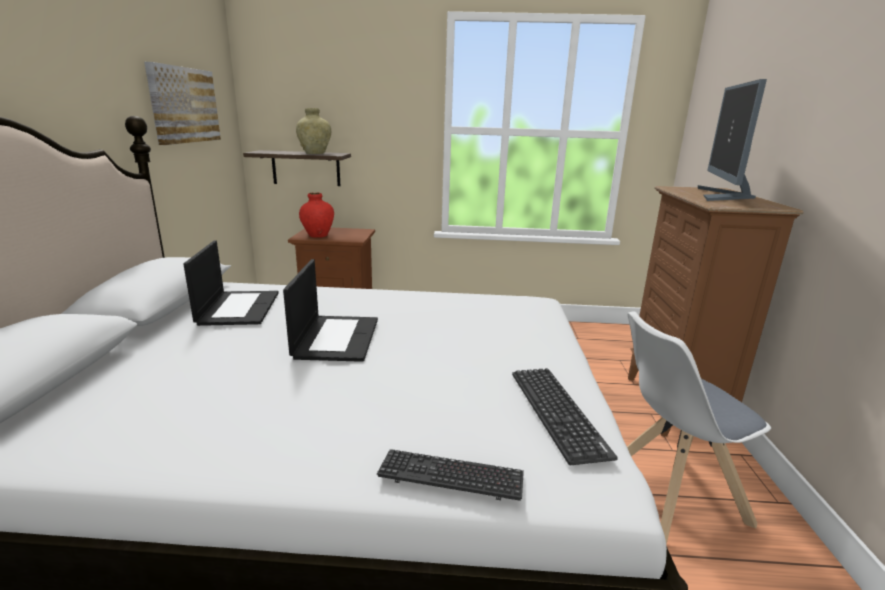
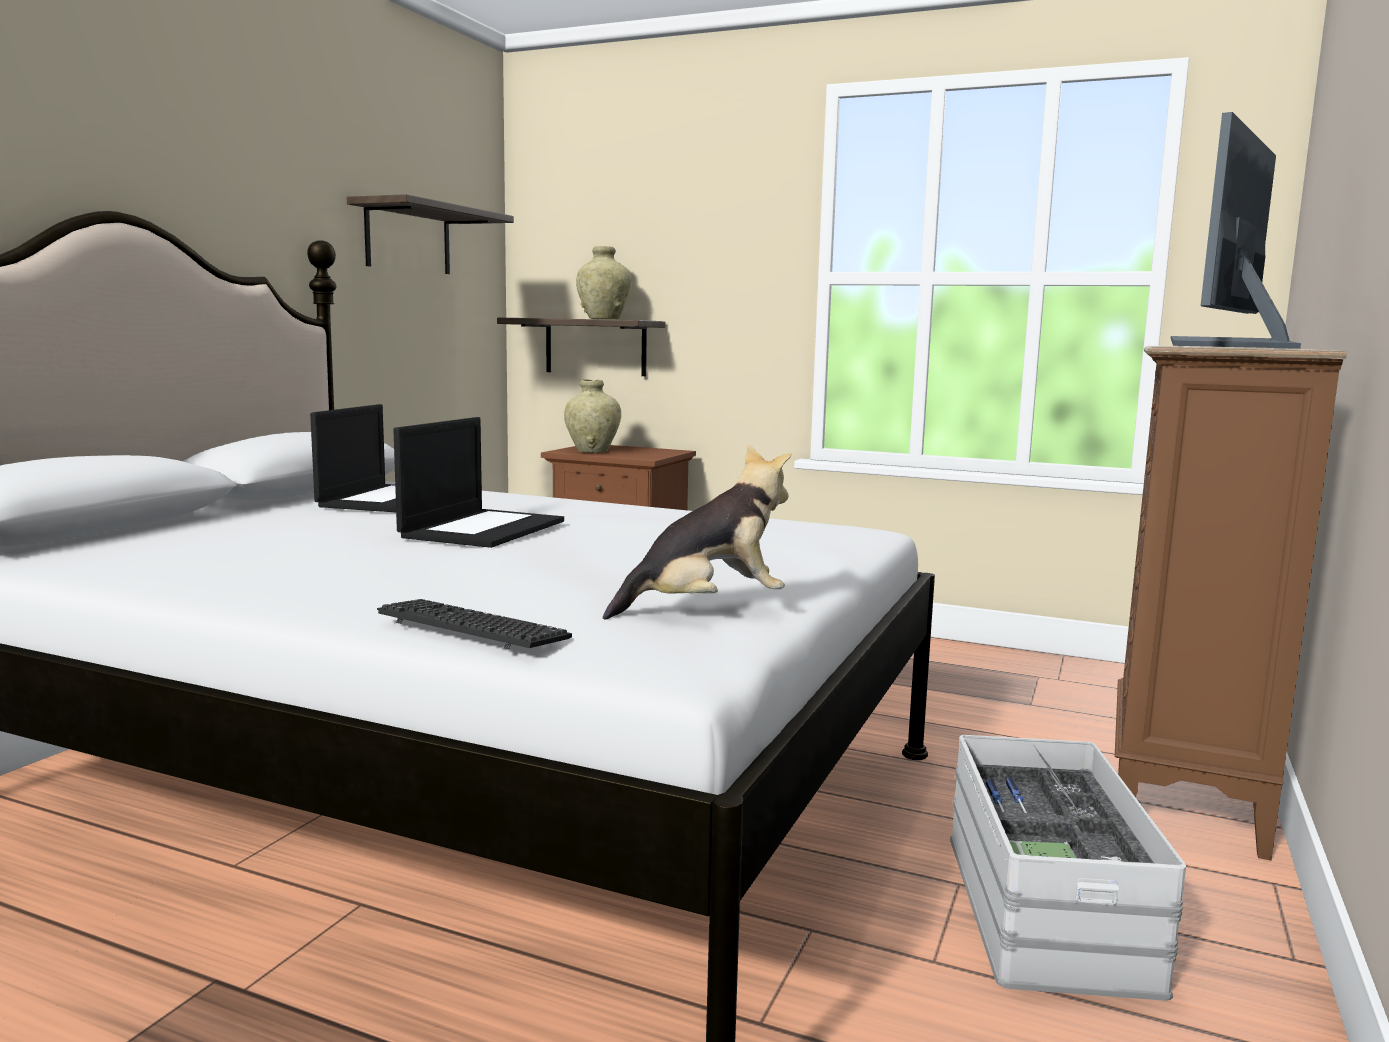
camera: 20 degrees right, 10 degrees down
picture [144,62,221,145] -> shelf [347,194,514,274]
red vase [299,192,334,238] -> beige vase [564,379,621,453]
keyboard [512,368,617,465] -> plush toy [603,445,792,619]
chair [627,311,771,545] -> grey storage box [950,735,1186,1001]

